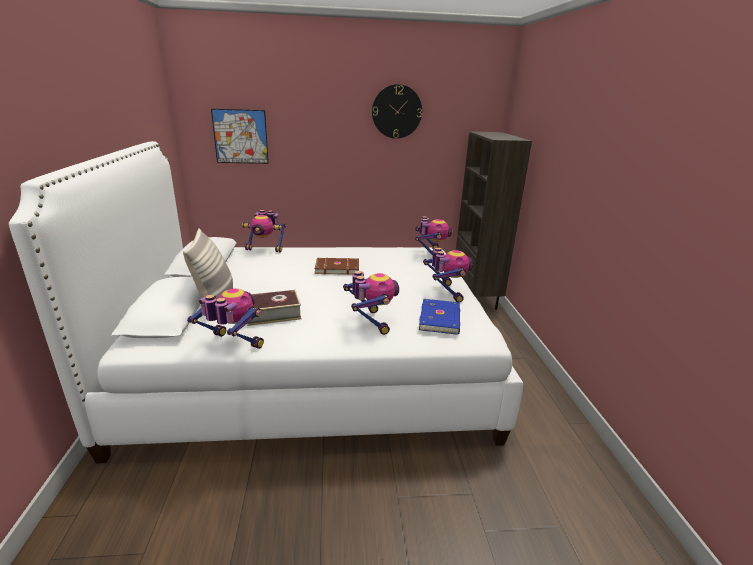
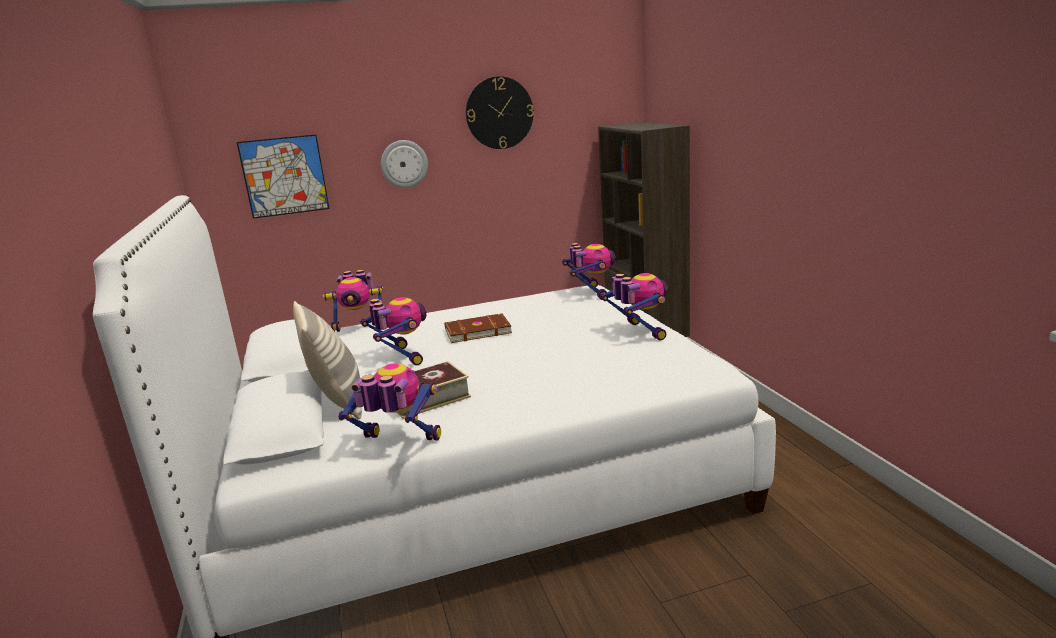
camera: 10 degrees left, 5 degrees down
toy robot [343,271,399,335] -> toy robot moved to [360,297,426,365]
blue book [419,299,460,335] -> none
none -> wall clock [381,140,428,188]

